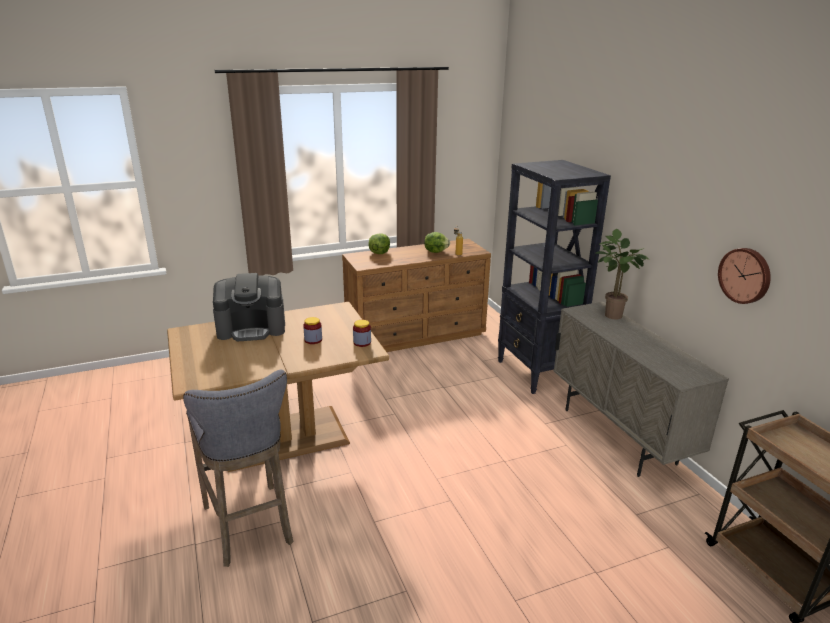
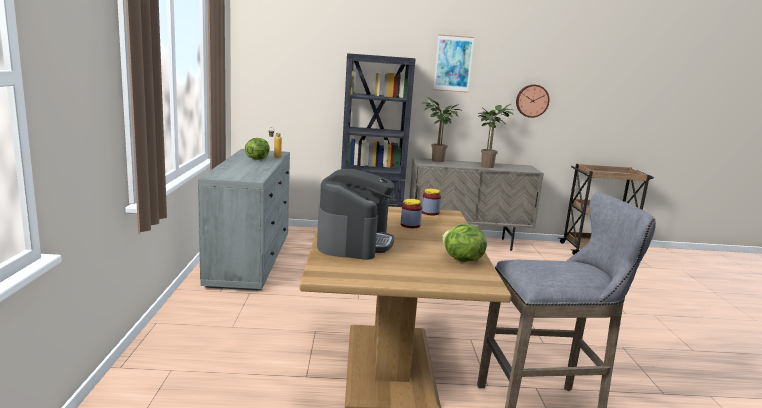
camera: 70 degrees left, 10 degrees down
brown dresser [342,239,491,352] -> grey dresser [198,149,290,291]
lettuce [368,234,390,254] -> lettuce moved to [442,224,487,262]
none -> picture [433,34,474,93]
none -> potted plant [478,104,514,168]

